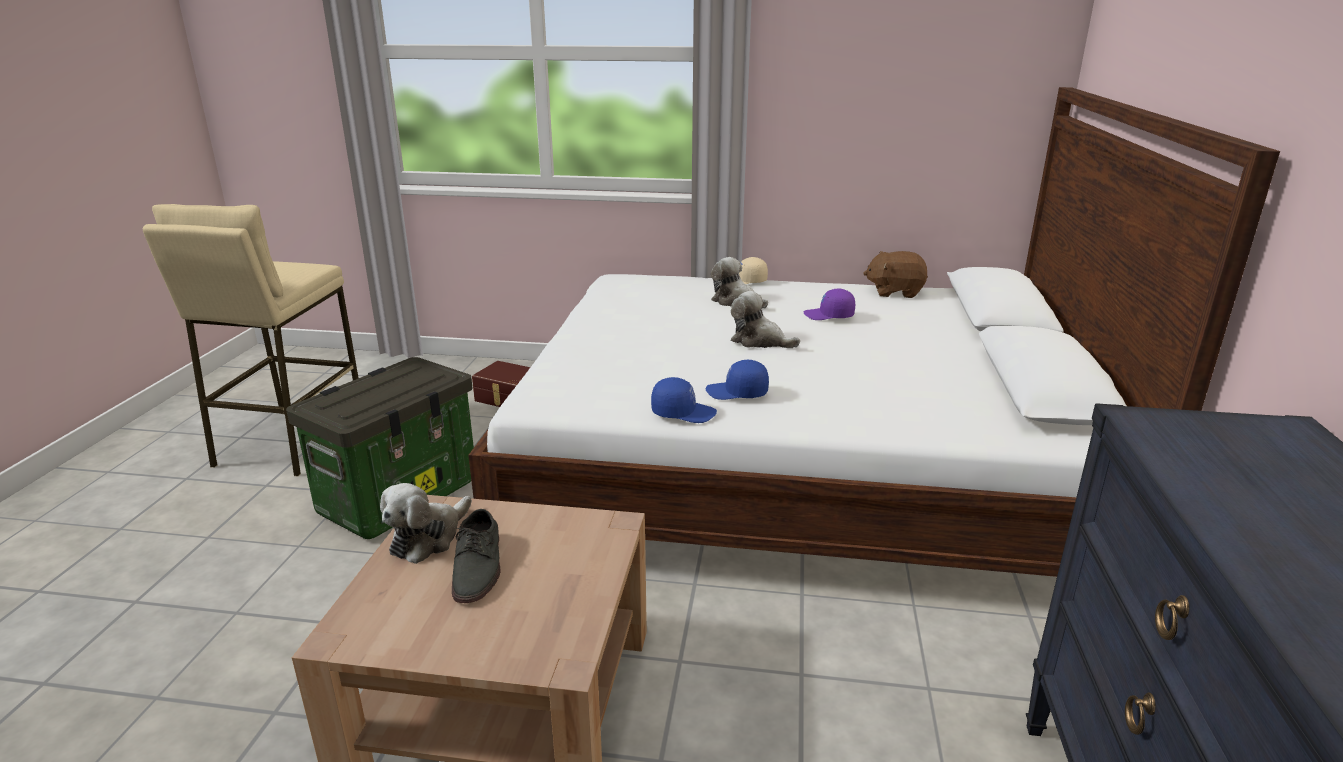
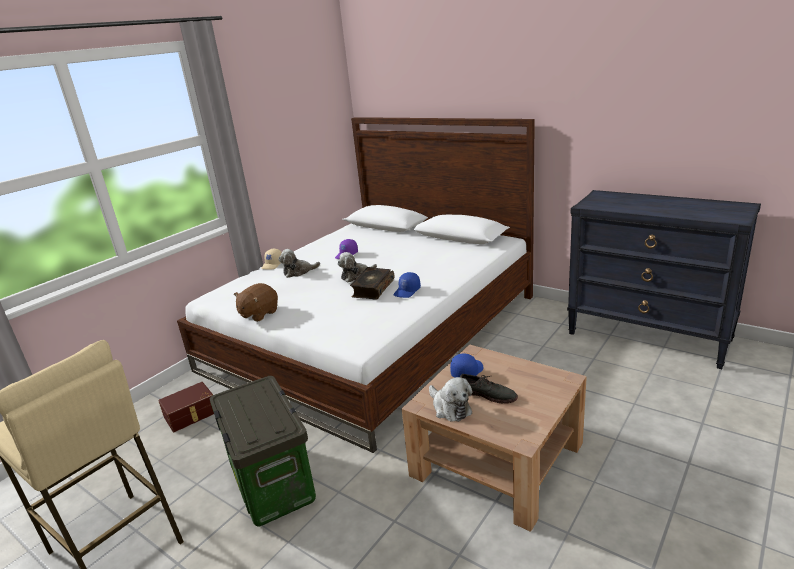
camera: 60 degrees left, 0 degrees up
blue cap [651,377,717,423] -> blue cap moved to [450,353,484,378]
brown plush toy [863,251,928,298] -> brown plush toy moved to [234,283,278,322]
none -> book [350,267,394,300]

